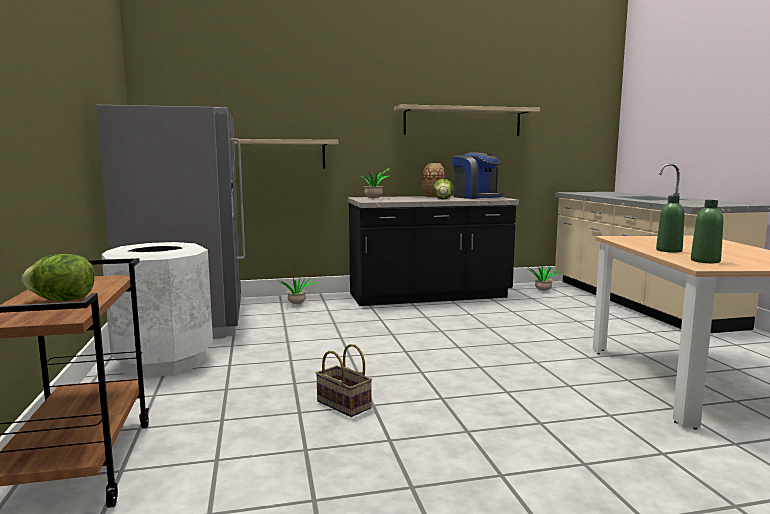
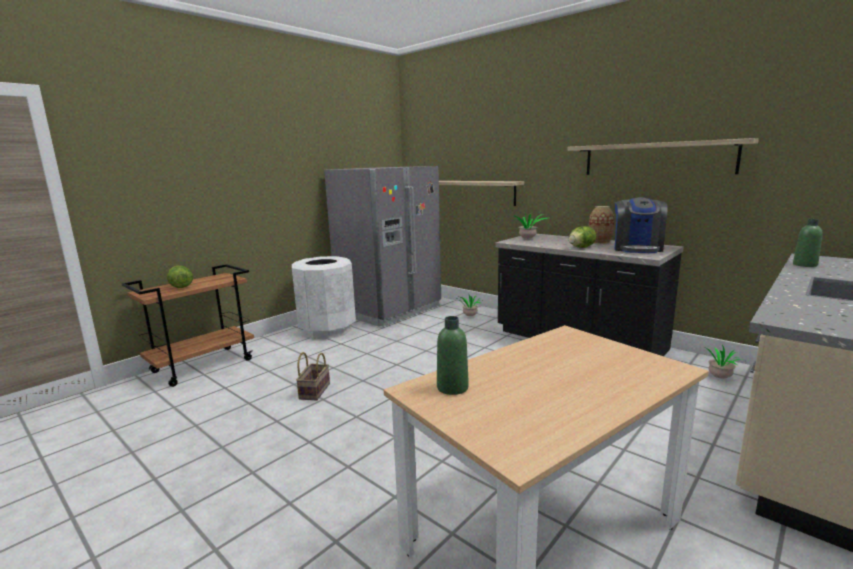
camera: 55 degrees right, 5 degrees up
green bottle [656,196,685,253] -> green bottle moved to [793,219,823,267]

